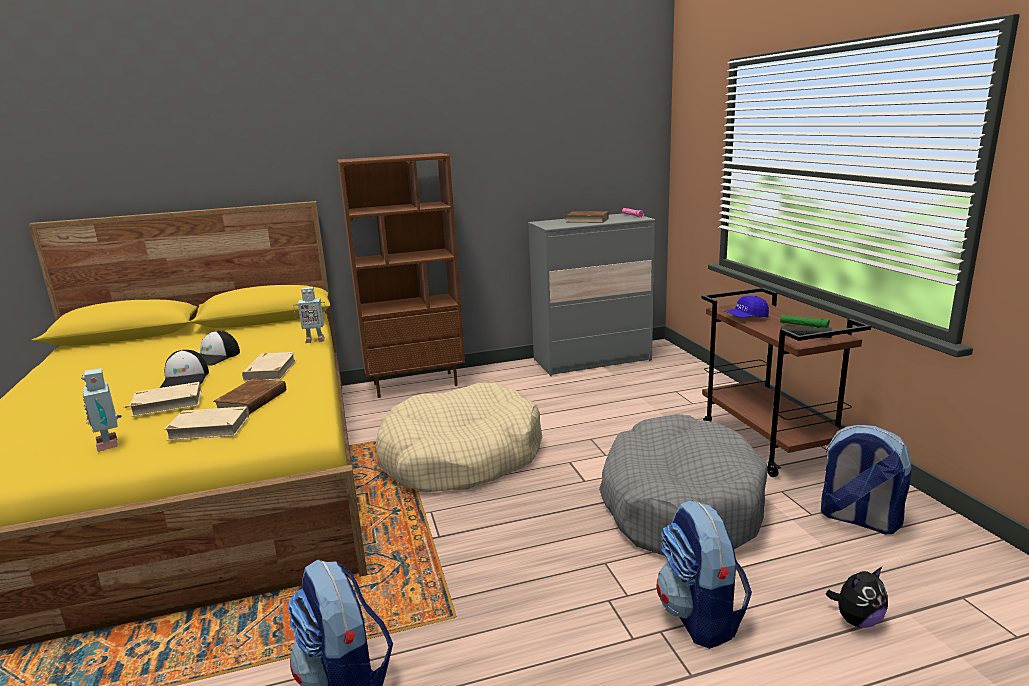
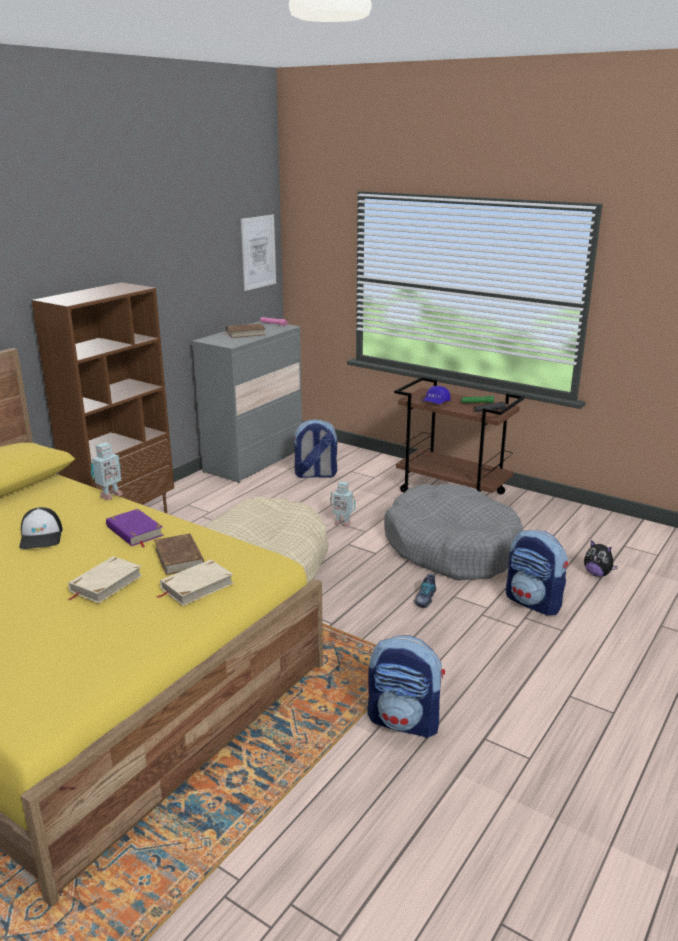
camera: 40 degrees left, 5 degrees up
toy robot [81,368,122,452] -> toy robot moved to [330,481,355,527]
cap [160,350,209,388] -> none
beige book [242,352,296,381] -> purple book [106,509,164,548]
backpack [821,425,911,534] -> backpack moved to [293,419,337,478]
plush toy [826,567,888,628] -> plush toy turned 105 degrees clockwise [584,540,618,577]
none -> picture [241,215,276,291]
none -> shoe [414,574,436,608]

